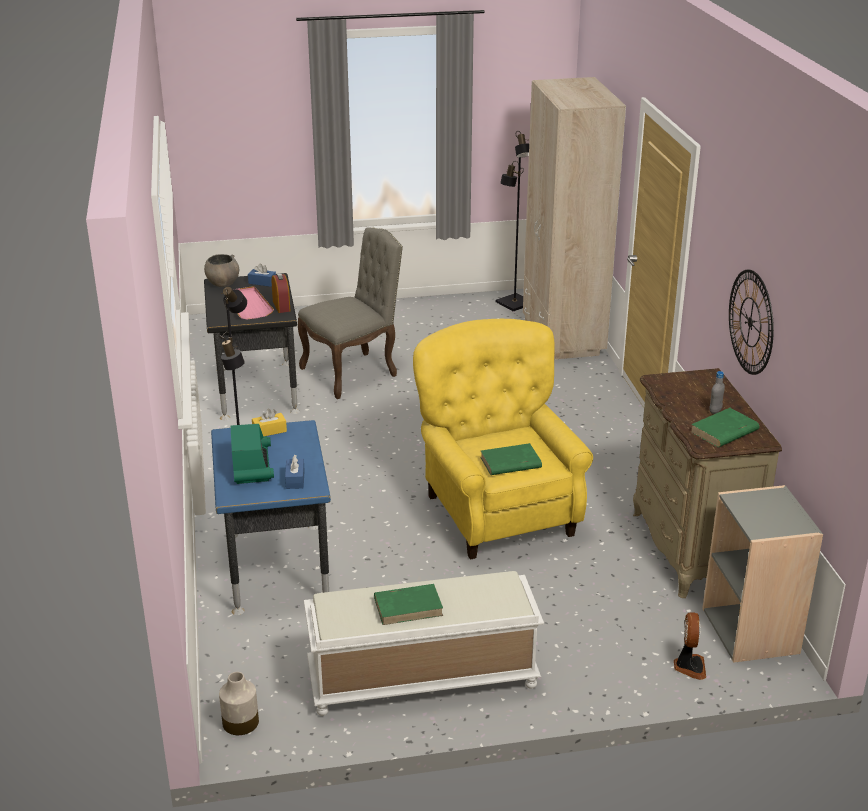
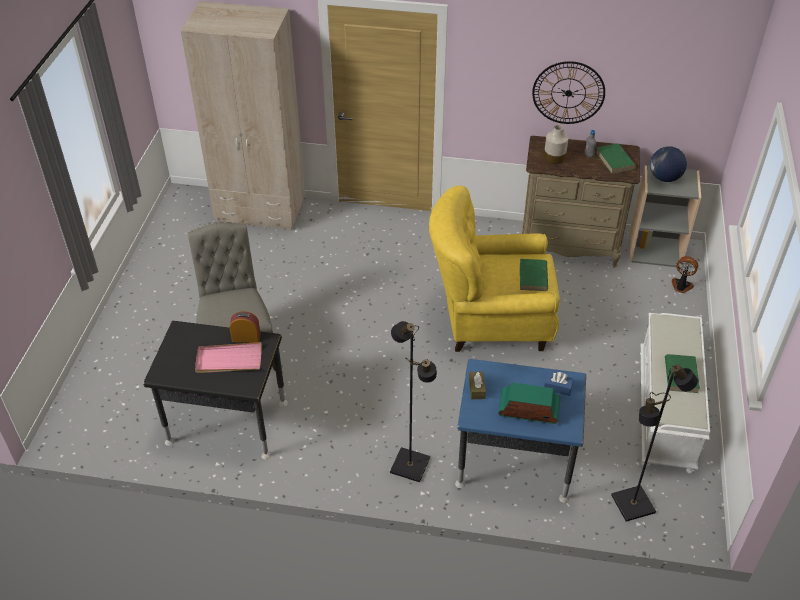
camera: 70 degrees left, 15 degrees up
grey bowl [204,254,239,287] -> none
beige vase [219,672,259,735] -> beige vase moved to [544,125,569,164]
blue tissue box [248,263,276,287] -> none
yellow tissue box [252,409,287,436] -> brown tissue box [469,371,486,399]
black floor lamp [496,131,529,311] -> black floor lamp moved to [611,364,698,522]
none -> globe [650,146,687,182]

